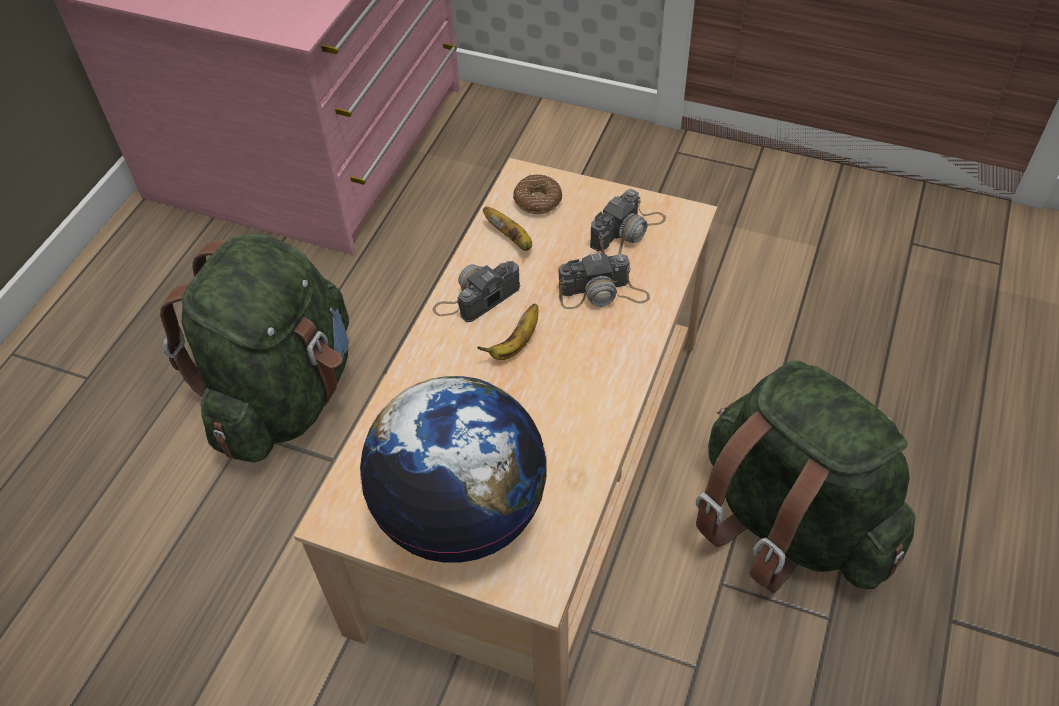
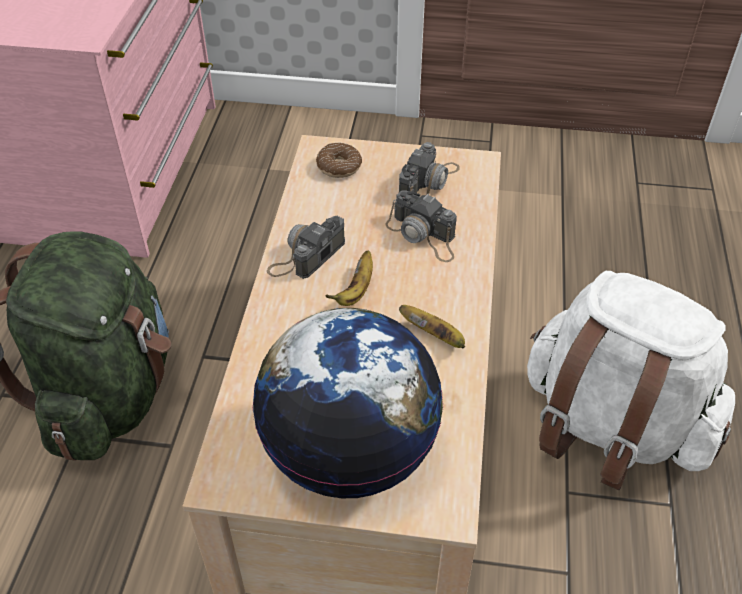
camera: 15 degrees left, 5 degrees down
banana [483,207,532,251] -> banana moved to [399,305,465,349]
camera [559,252,650,309] -> camera turned 60 degrees clockwise [385,190,457,262]
green backpack [696,360,916,593] -> white backpack [527,271,735,490]

